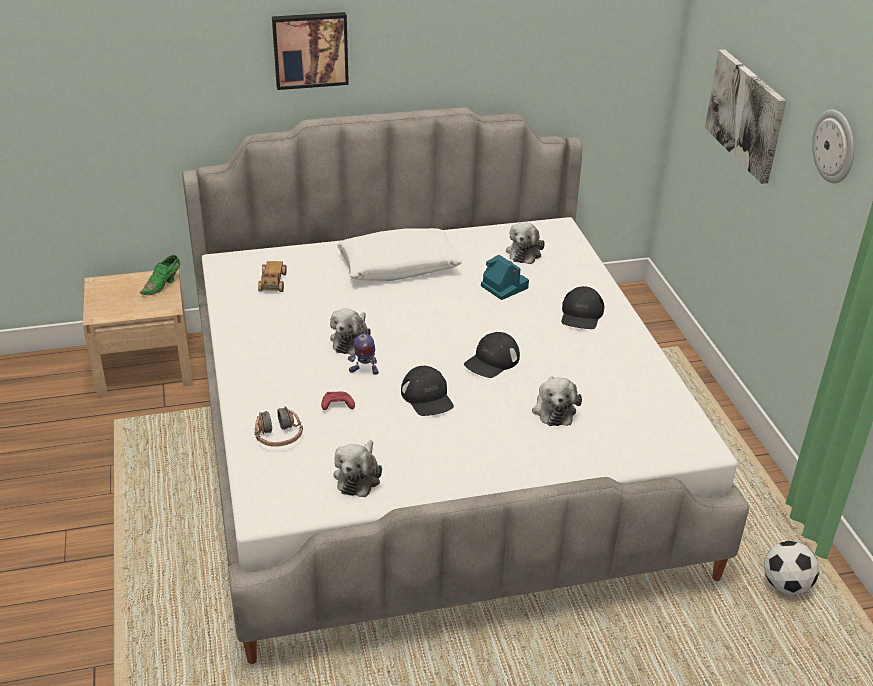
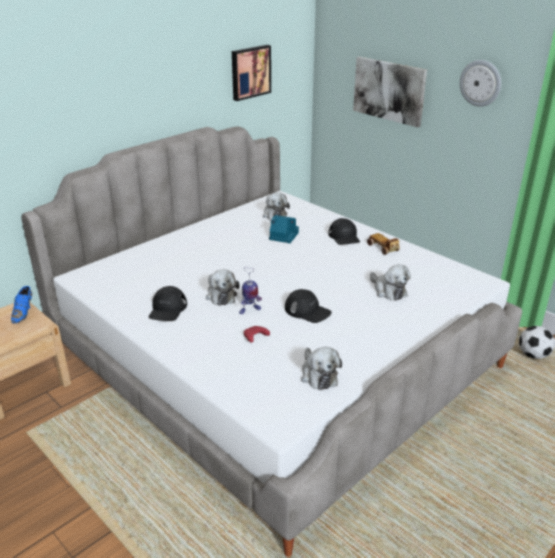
camera: 30 degrees left, 5 degrees down
green shoe [140,255,180,295] -> blue shoe [11,286,32,323]
headphones [255,407,303,447] -> none
toy car [258,261,287,292] -> toy car moved to [367,233,400,255]
picture [272,12,349,90] -> picture moved to [232,45,271,101]
white pillow [337,228,462,281] -> none
black cap [464,332,520,378] -> black cap moved to [149,286,187,321]

